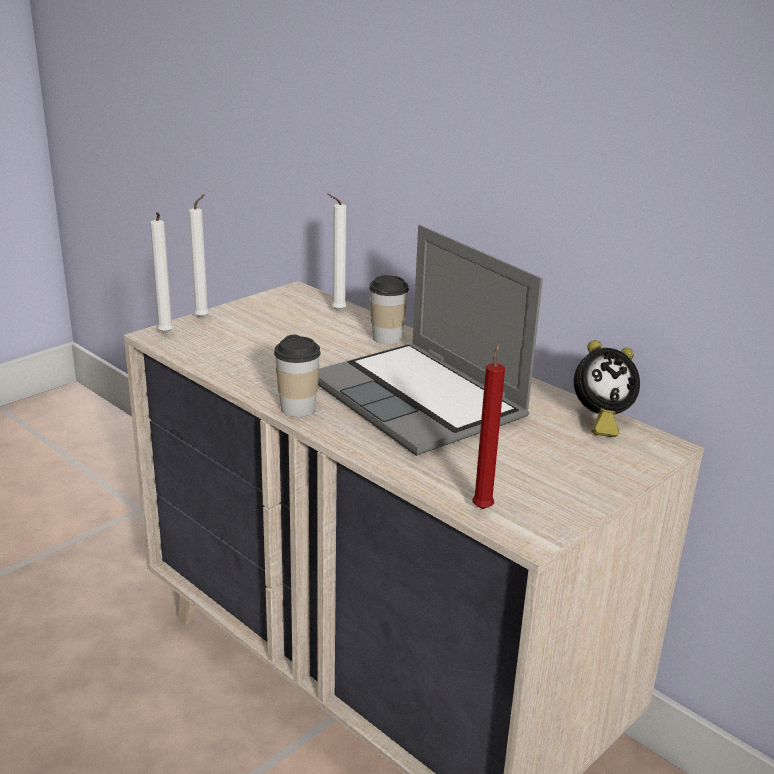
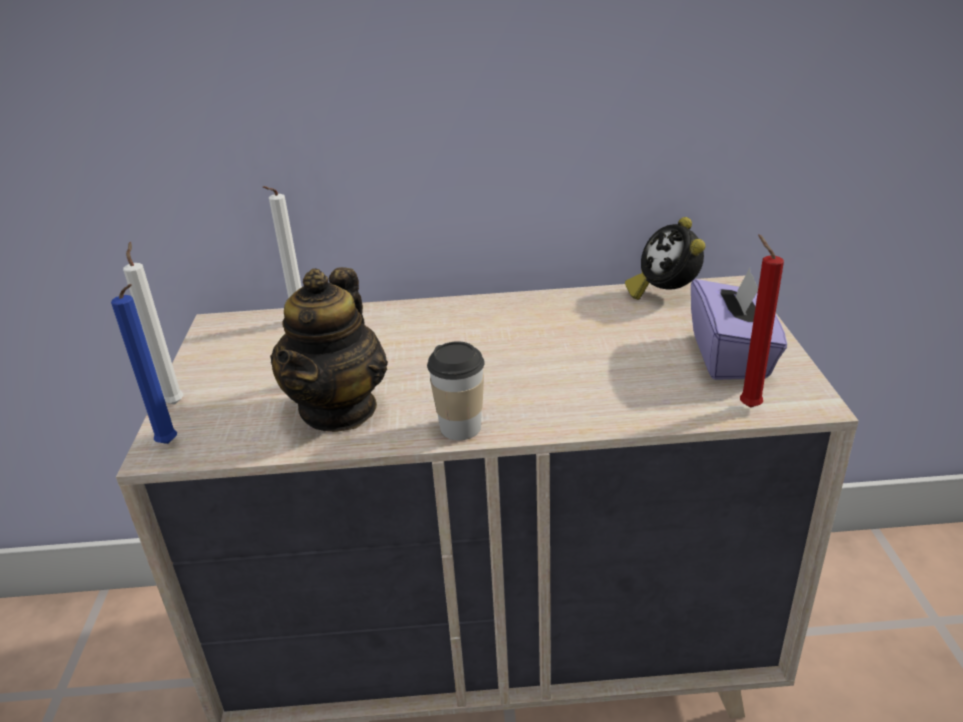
camera: 45 degrees left, 5 degrees up
white candle [150,212,174,333] -> blue candle [111,284,177,444]
laptop [318,225,543,456] -> none
cup [369,275,409,345] -> none
alarm clock [574,340,640,437] -> alarm clock turned 135 degrees clockwise [625,217,705,300]
none -> teapot [270,267,388,432]
none -> purple tissue box [691,268,787,380]

